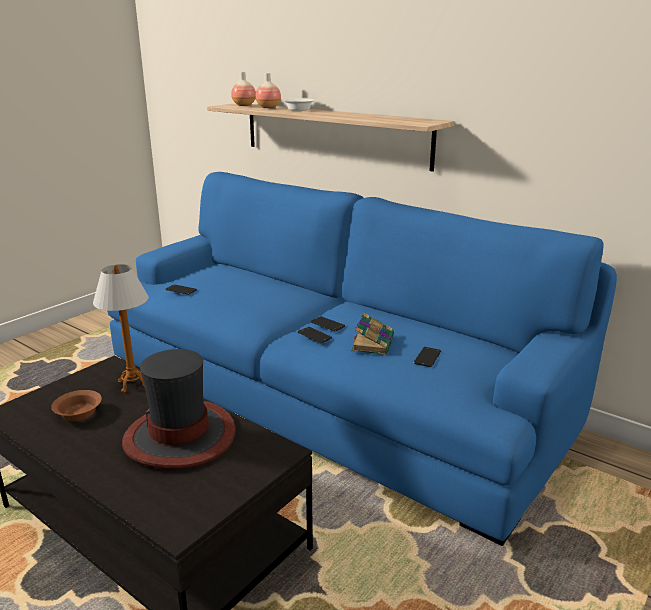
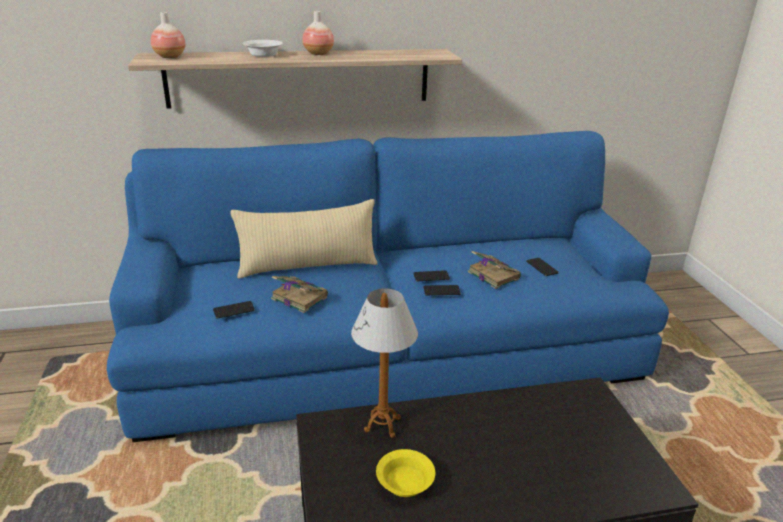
camera: 50 degrees left, 5 degrees up
brown bowl [51,390,102,421] -> yellow bowl [376,449,435,497]
hat [122,349,236,469] -> none
vase [255,73,281,108] -> vase moved to [302,11,334,55]
none -> beige pillow [231,199,377,279]
none -> book [271,276,328,313]

